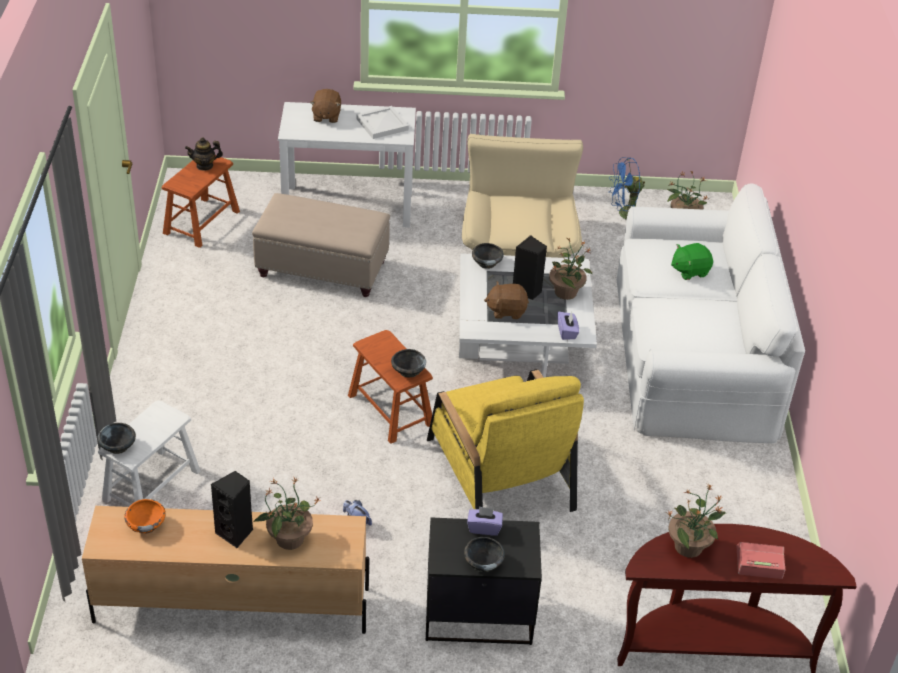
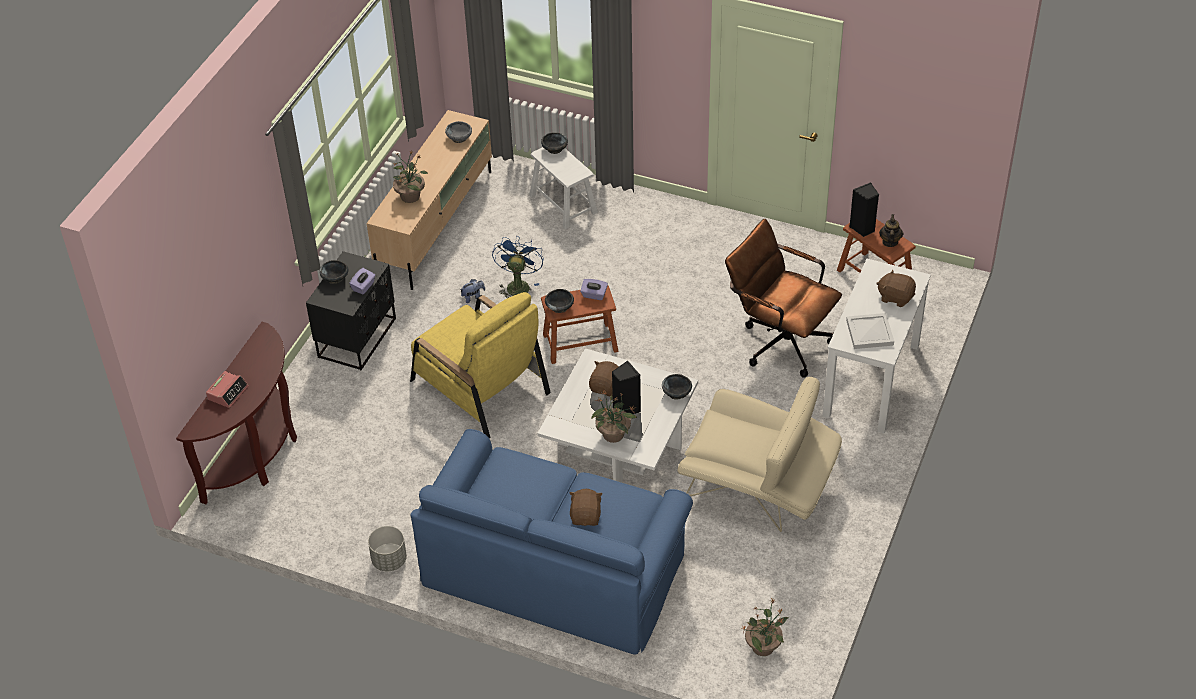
camera: 115 degrees right, 5 degrees up
orange bowl [124,499,166,534] -> grey bowl [445,121,472,143]
black speaker [211,471,253,548] -> black speaker moved to [849,182,879,237]
beige ottoman [252,193,390,297] -> brown office chair [725,219,842,378]
yellow armchair [427,369,584,512] -> yellow armchair turned 135 degrees counterclockwise [410,292,551,438]
purple tissue box [557,312,579,340] -> purple tissue box moved to [580,279,608,300]
blue fan [609,157,645,220] -> blue fan moved to [492,236,544,298]
white sofa [617,183,805,443] -> blue sofa [410,429,693,655]
potted plant [667,483,726,558] -> none
green plush toy [671,243,713,280] -> brown plush toy [569,489,603,526]
none -> grey planter [368,526,407,571]

